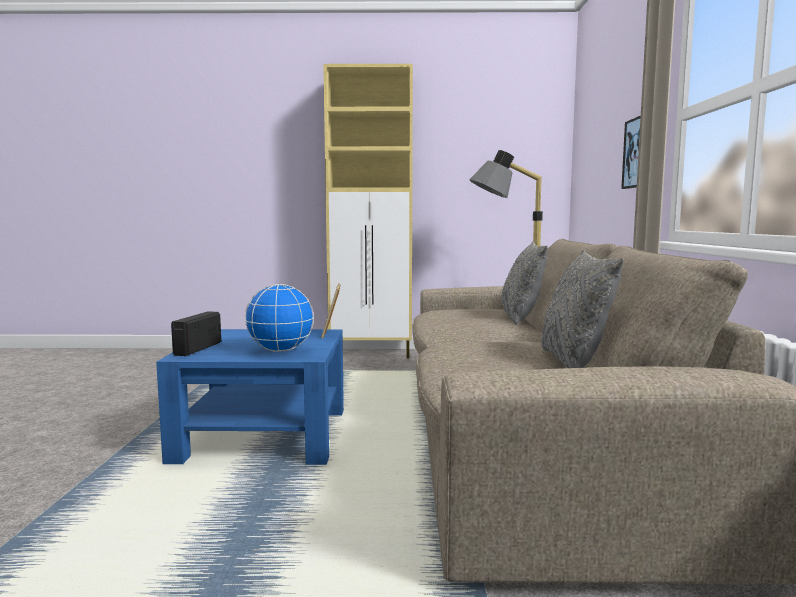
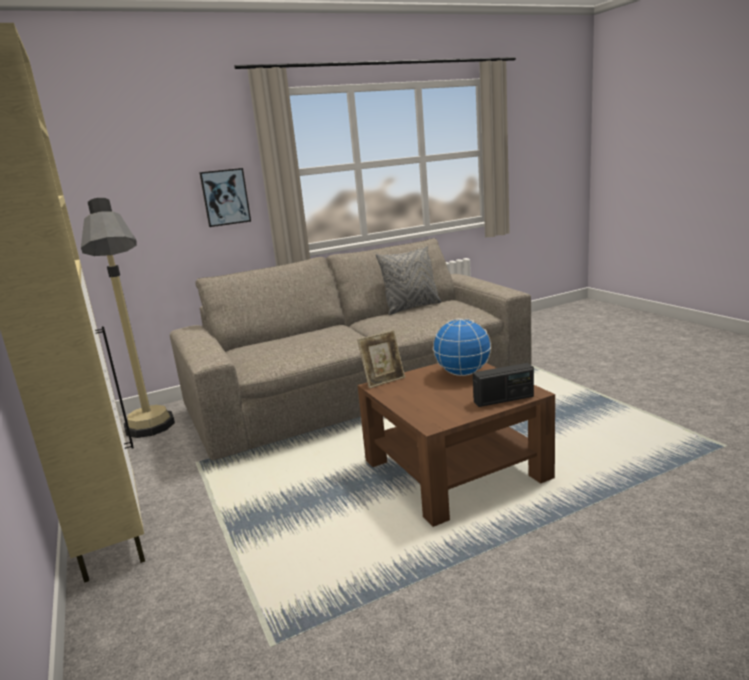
camera: 115 degrees left, 10 degrees up
blue coffee table [156,329,344,465] -> brown coffee table [358,363,555,527]
grey pillow [502,241,548,325] -> none

